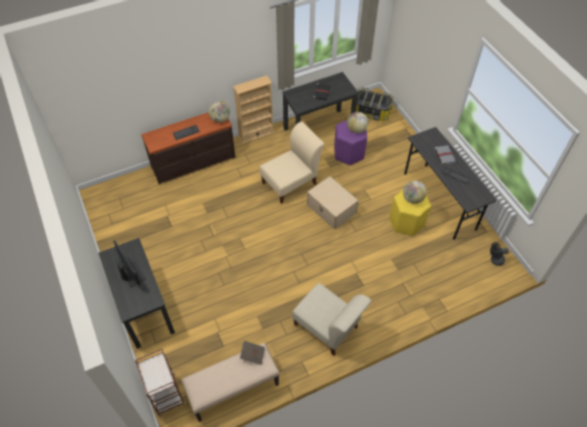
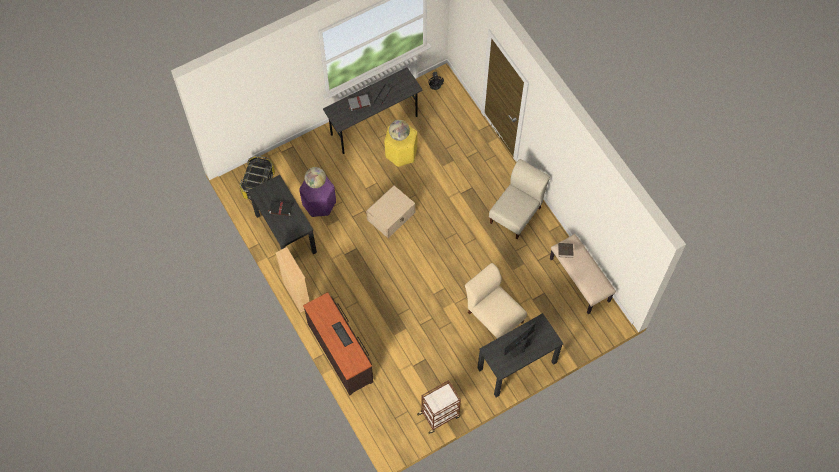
camera: 95 degrees left, 10 degrees up
brown cart [135,349,186,417] -> brown cart moved to [417,380,461,434]
globe [208,101,230,122] -> none
beige chair [260,122,324,204] -> beige chair moved to [465,263,527,338]

